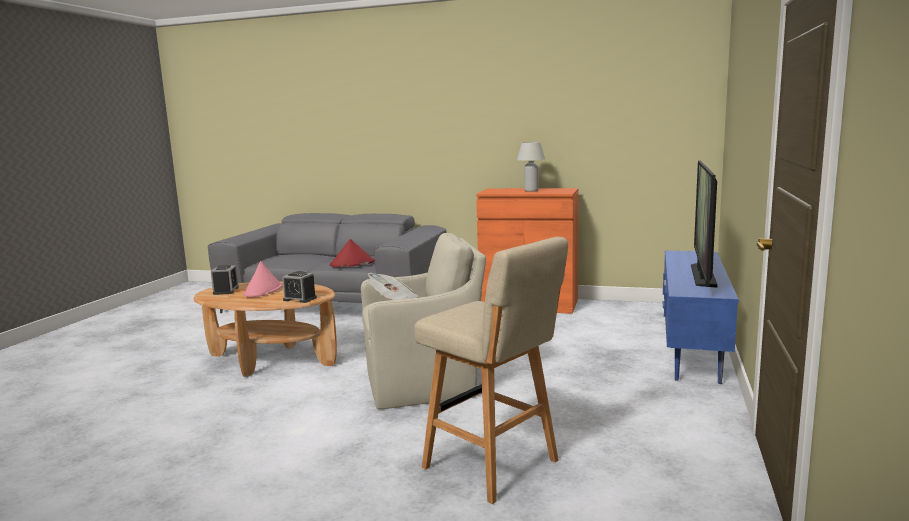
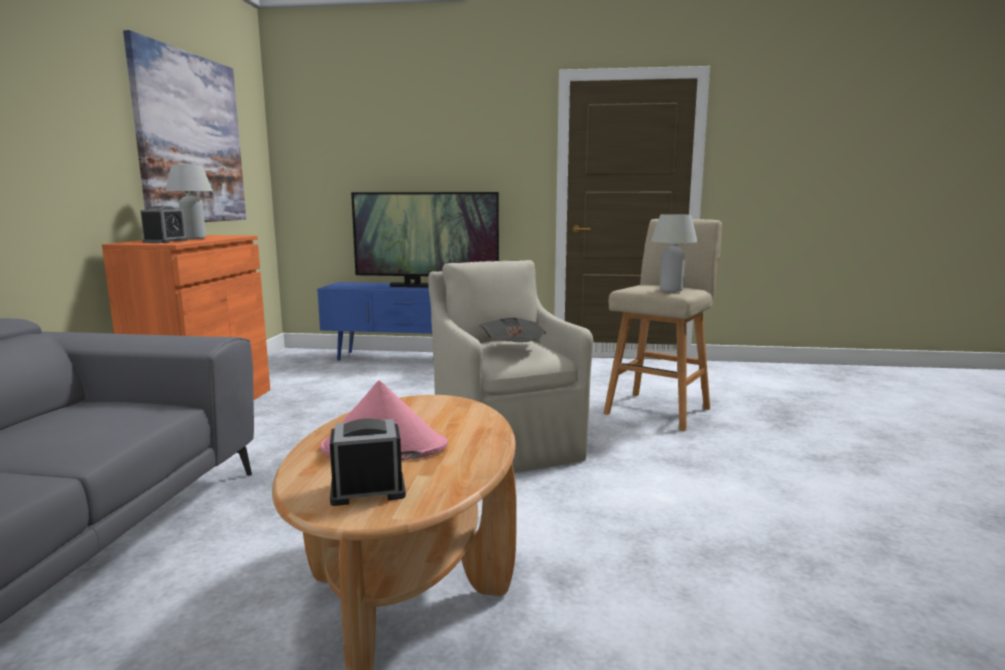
camera: 100 degrees left, 0 degrees up
alarm clock [282,271,317,303] -> alarm clock moved to [140,206,188,243]
red hat [330,239,375,267] -> none
none -> picture [123,30,246,222]
none -> white table lamp [651,214,698,292]

